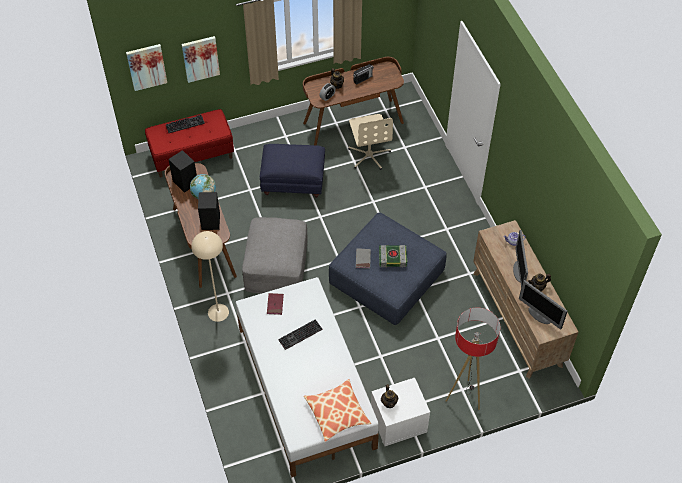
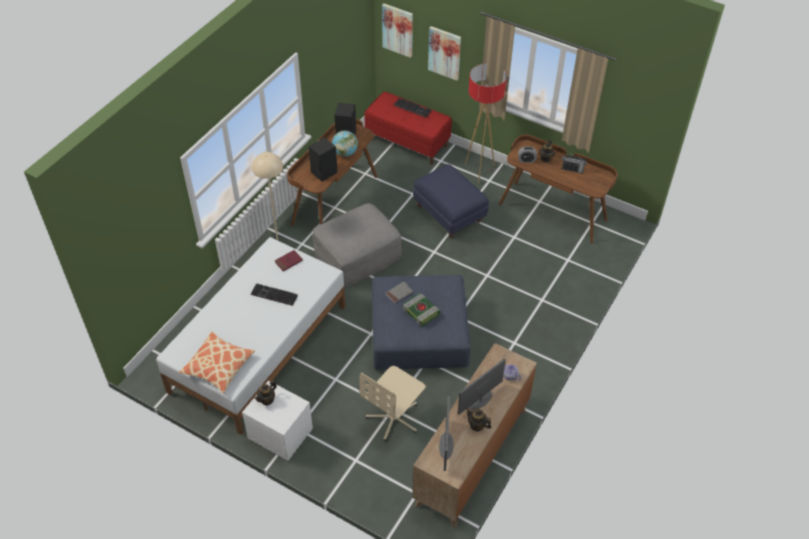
camera: 50 degrees right, 5 degrees down
beige office chair [348,114,393,170] -> beige office chair moved to [359,366,426,441]
floor lamp [446,307,500,410] -> floor lamp moved to [465,63,507,183]

